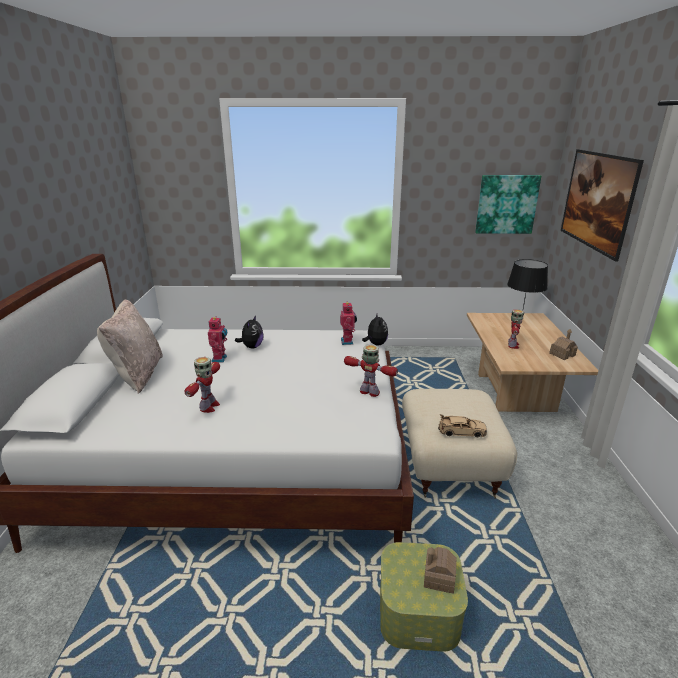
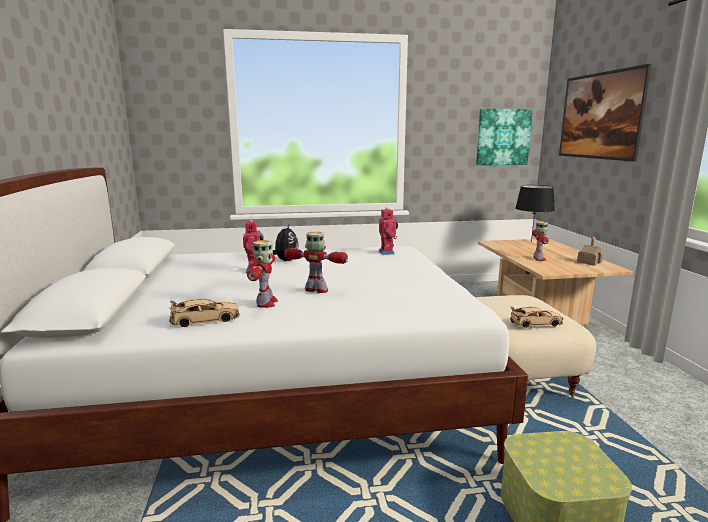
camera: 10 degrees left, 10 degrees down
beige pillow [97,300,163,394] -> none
toy robot [344,345,398,397] -> toy robot moved to [284,232,348,293]
plush toy [362,312,388,346] -> none
toy house [424,547,457,594] -> none
none -> beige toy car [169,299,240,327]

